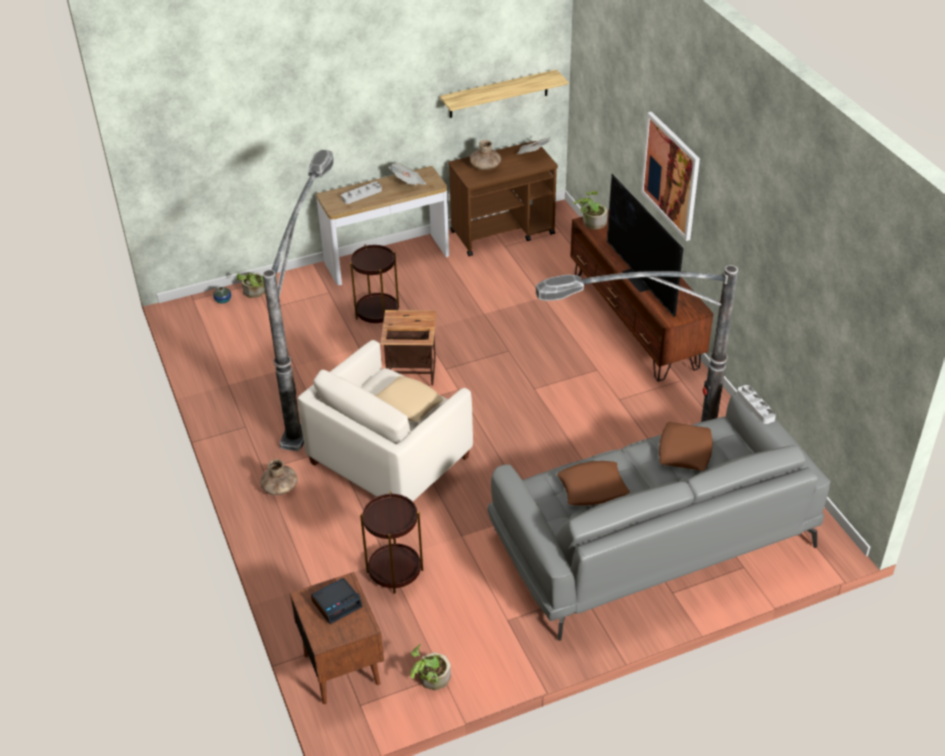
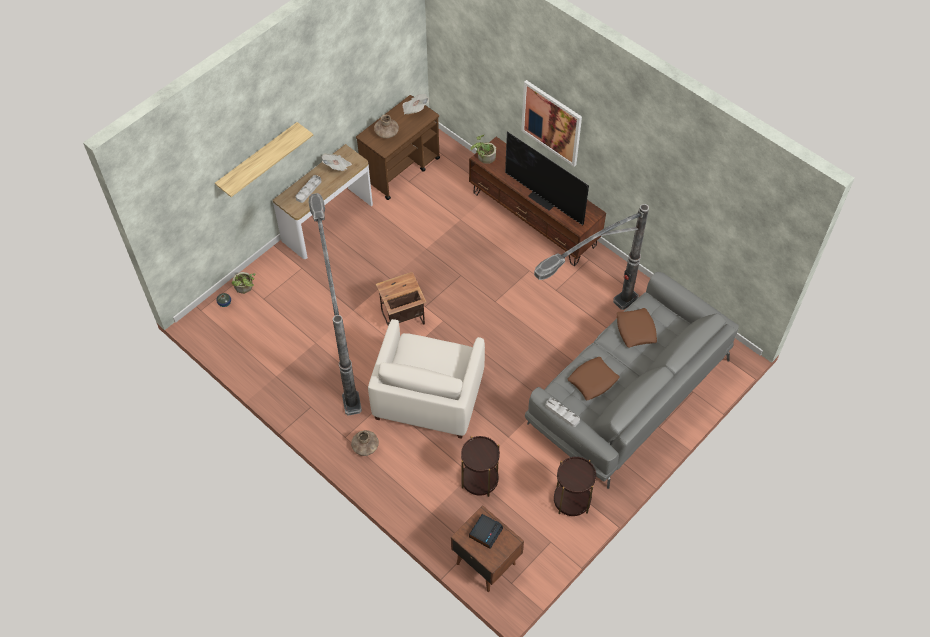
camera: 25 degrees left, 15 degrees up
brown side table [350,244,399,323] -> brown side table moved to [554,457,596,516]
beige pillow [375,376,443,422] -> none
potted plant [410,644,451,691] -> none
shelf [440,70,569,118] -> shelf moved to [215,122,313,197]
grey tray [737,385,776,424] -> grey tray moved to [546,398,580,427]

